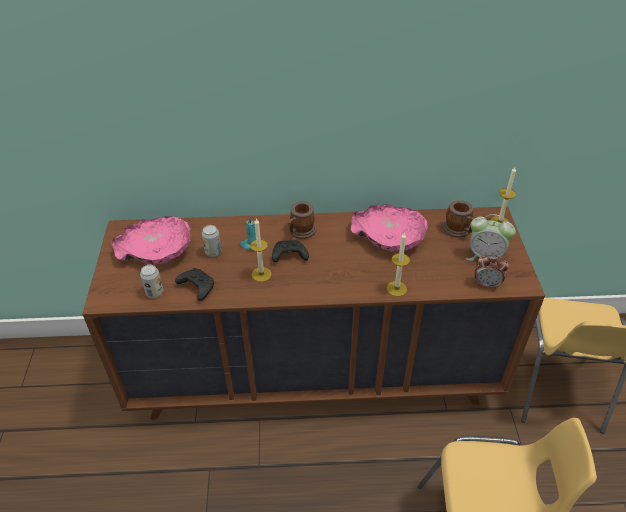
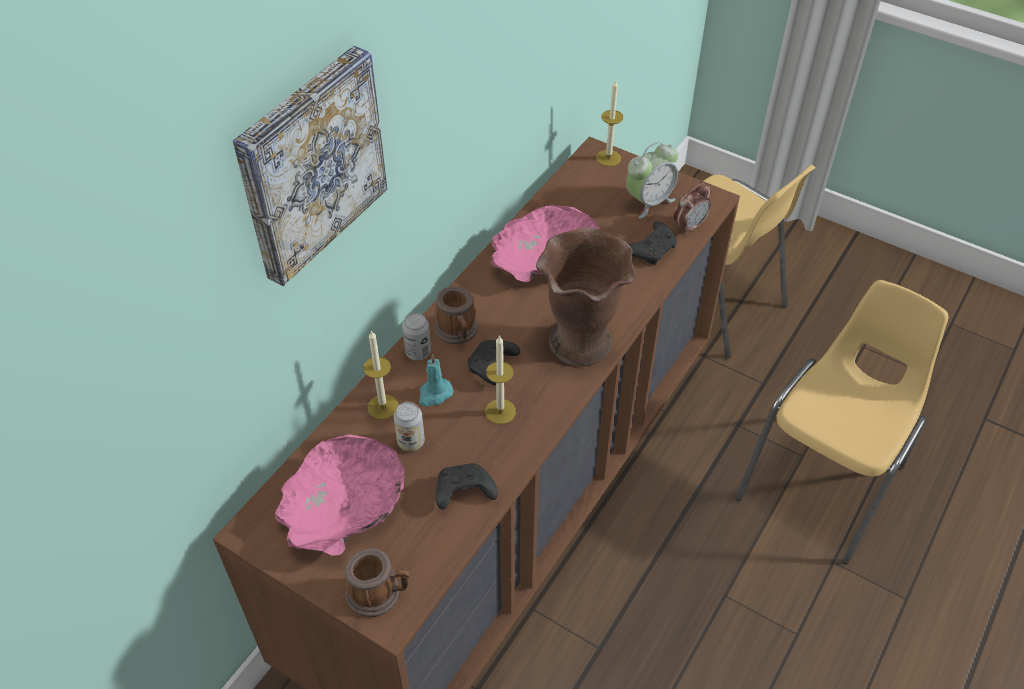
camera: 55 degrees left, 5 degrees up
can [140,265,163,298] -> can moved to [402,313,431,360]
candle [387,233,410,297] -> candle moved to [363,330,398,419]
mug [443,200,474,238] -> mug moved to [345,548,410,617]
none -> picture [233,46,387,286]
none -> brown vase [536,228,635,366]
none -> black game controller [629,221,677,265]

